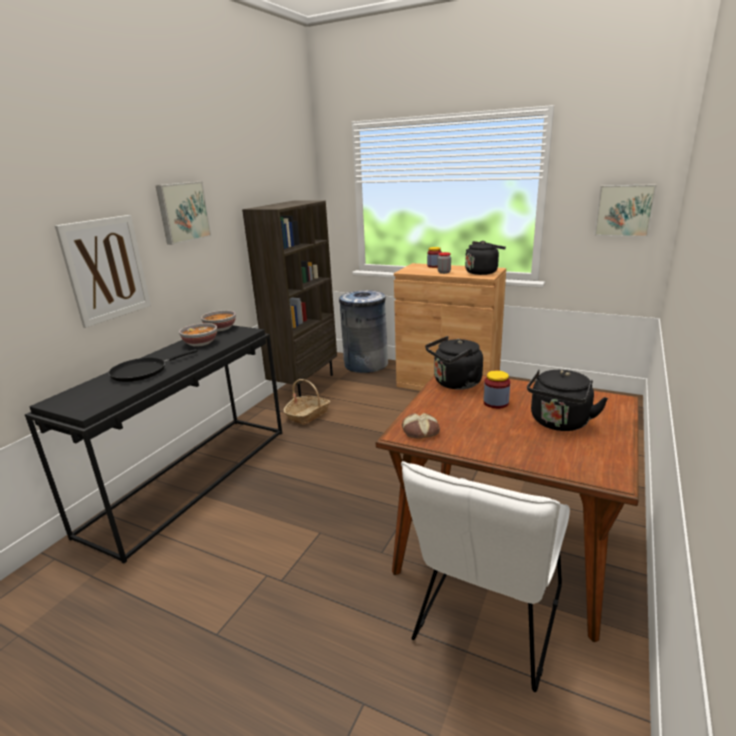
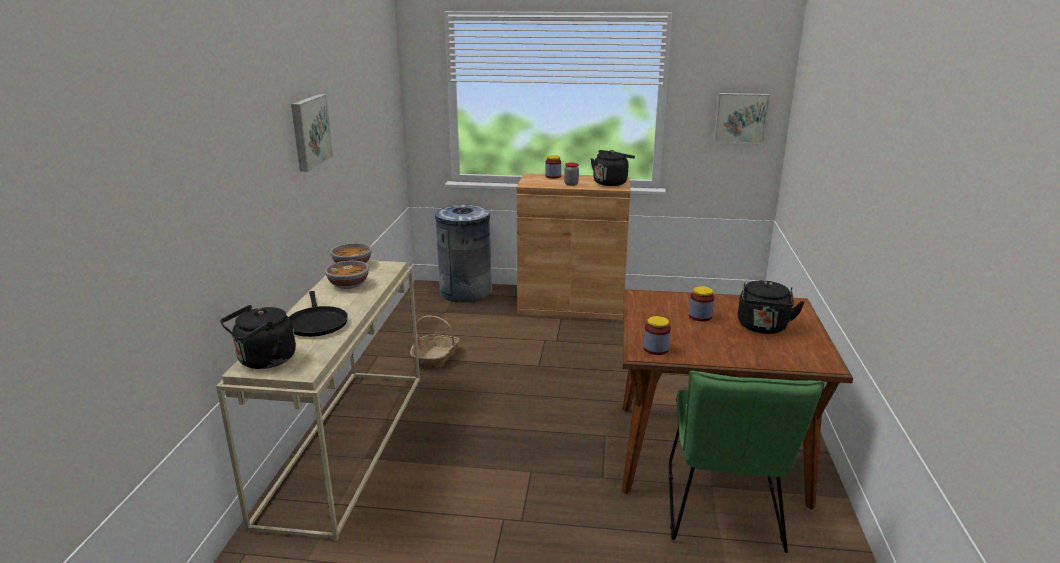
camera: 20 degrees left, 0 degrees up
black console table [25,325,282,564] -> beige console table [216,260,420,541]
picture [55,215,151,328] -> none
black frying pan [108,349,198,382] -> black frying pan turned 45 degrees counterclockwise [289,291,348,337]
brown bookcase [242,200,337,397] -> none
white chair [401,461,570,692] -> green chair [669,371,825,553]
bread [402,413,440,439] -> jar [644,316,671,355]
black kettle [425,336,483,390] -> black kettle moved to [220,305,296,369]

